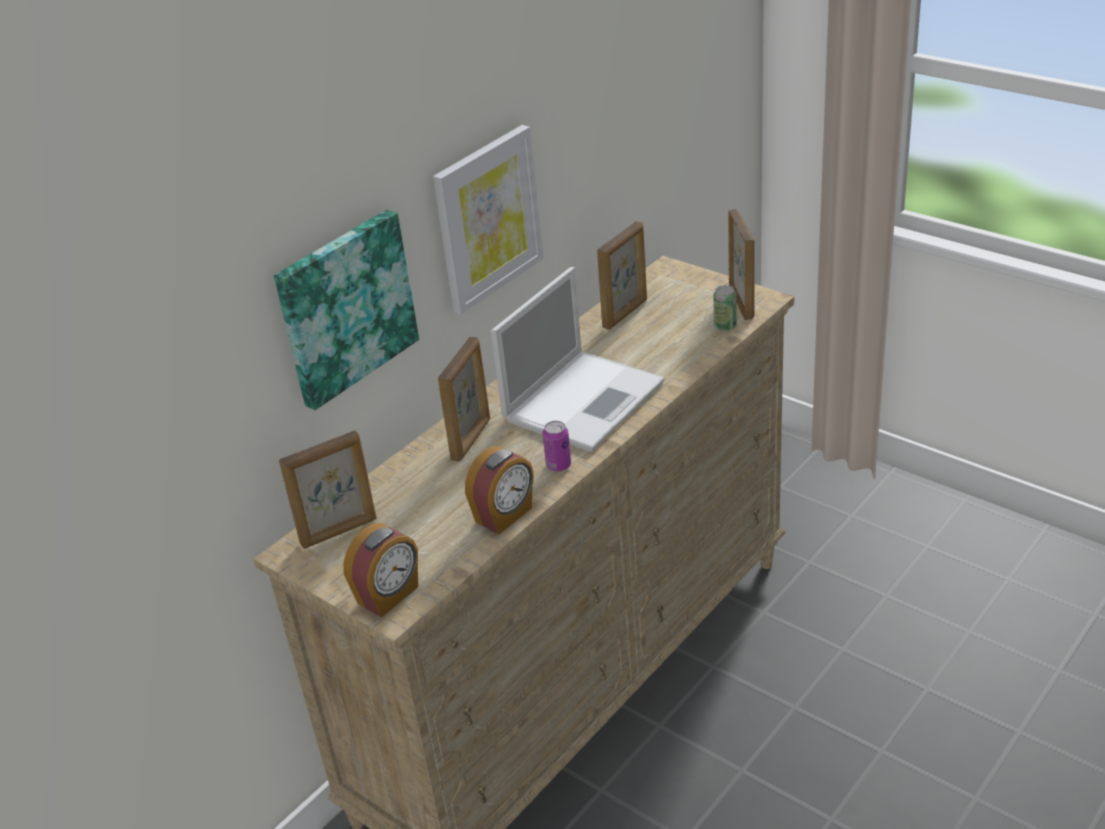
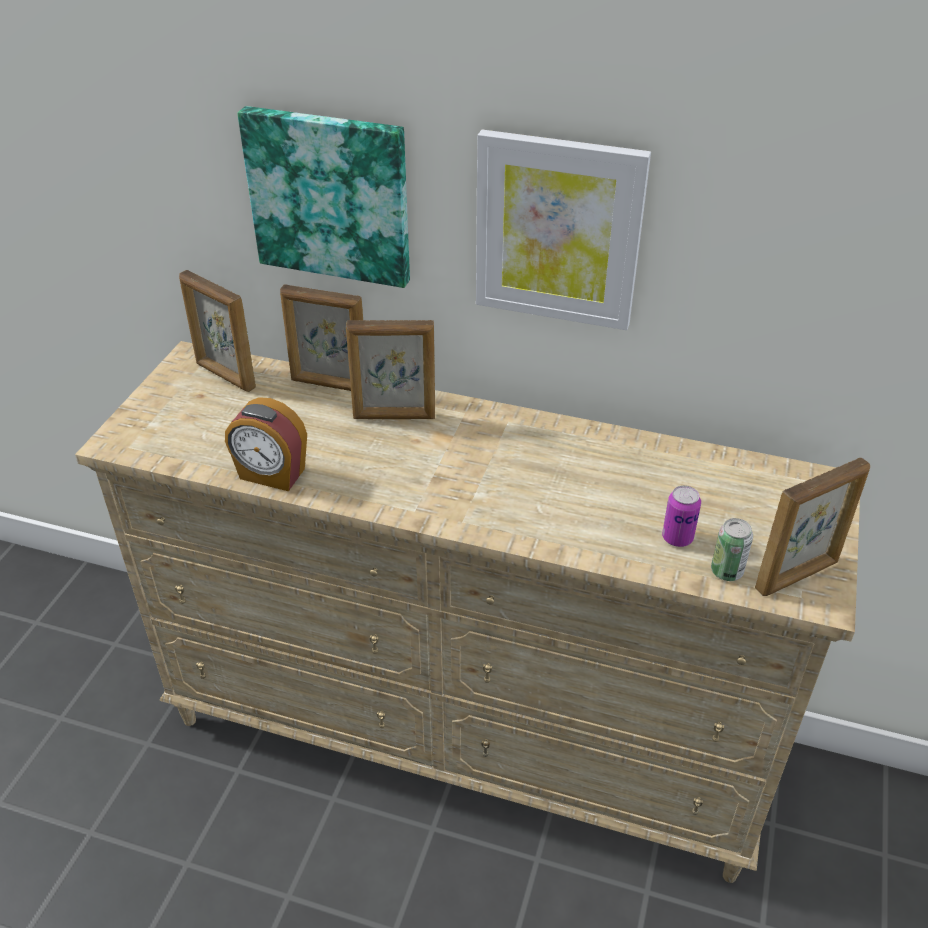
camera: 65 degrees right, 5 degrees up
alarm clock [343,523,418,617] -> none
laptop [491,267,665,452] -> none
can [542,421,571,471] -> can moved to [662,486,701,547]
picture frame [597,221,647,330] -> picture frame moved to [280,284,363,391]

